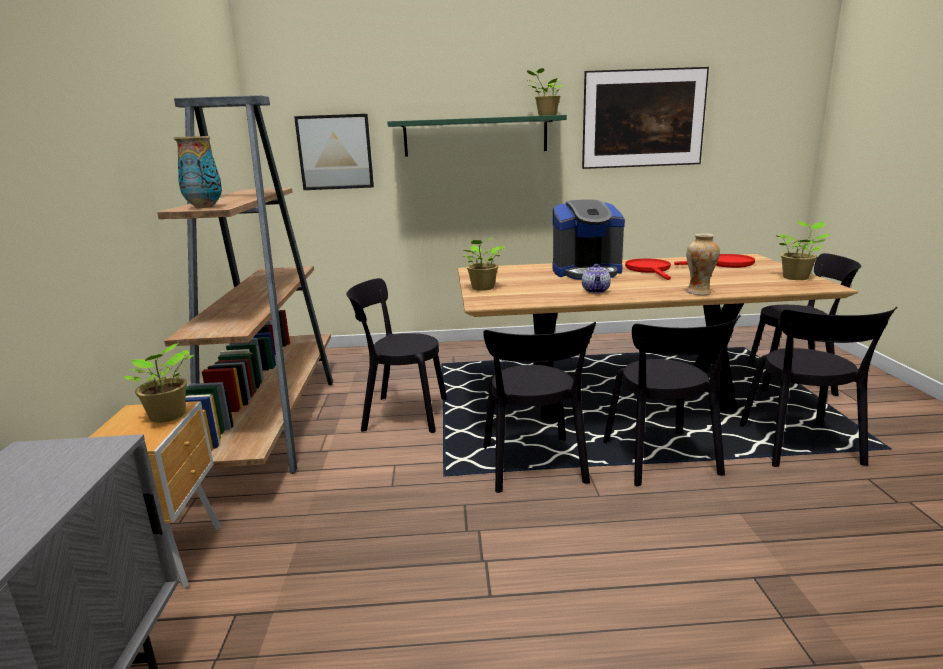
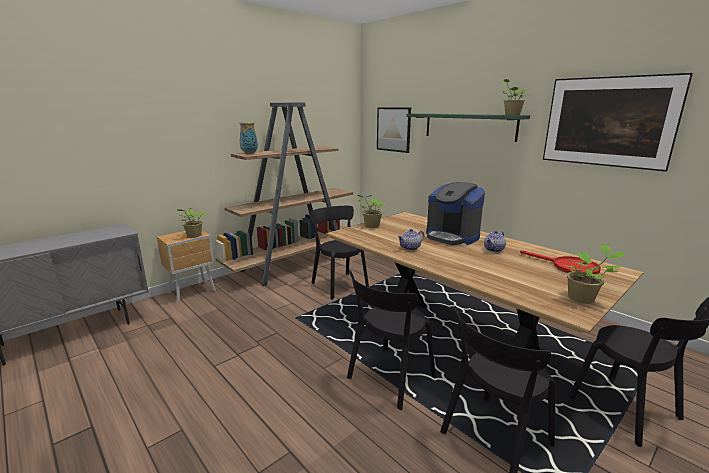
camera: 50 degrees right, 0 degrees up
black chair [483,322,596,493] -> none
red frying pan [625,259,671,280] -> teapot [484,230,506,252]
vase [686,233,720,295] -> none

